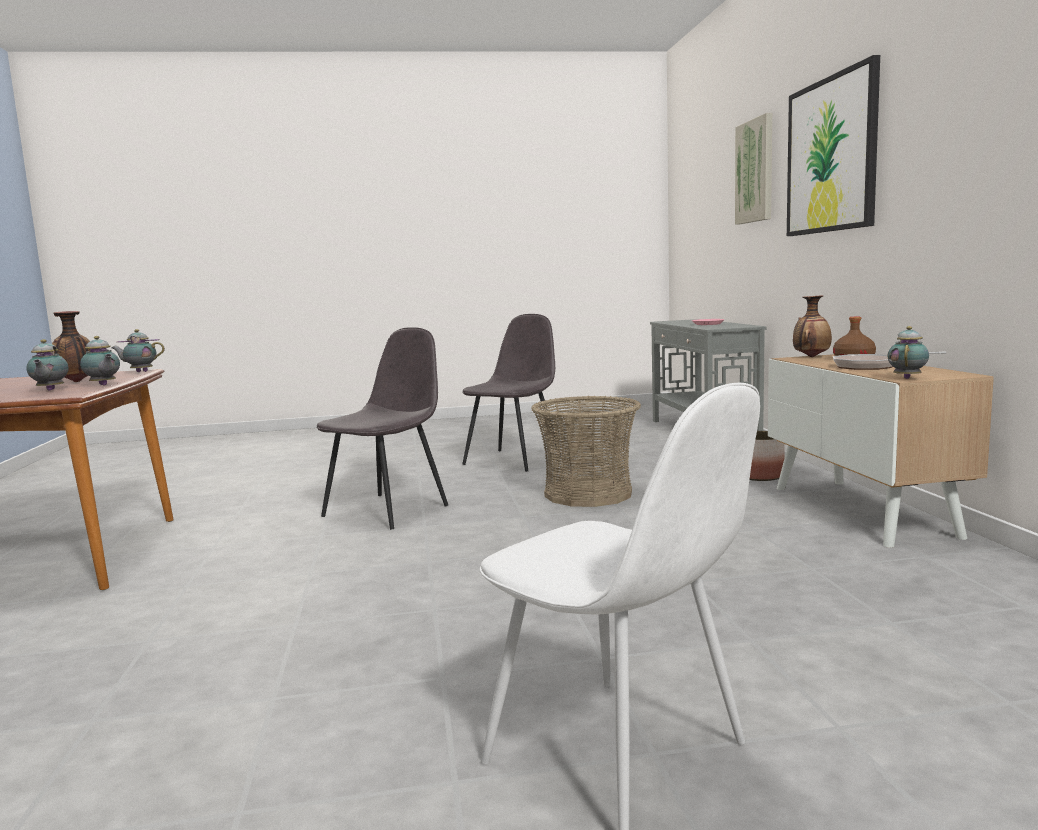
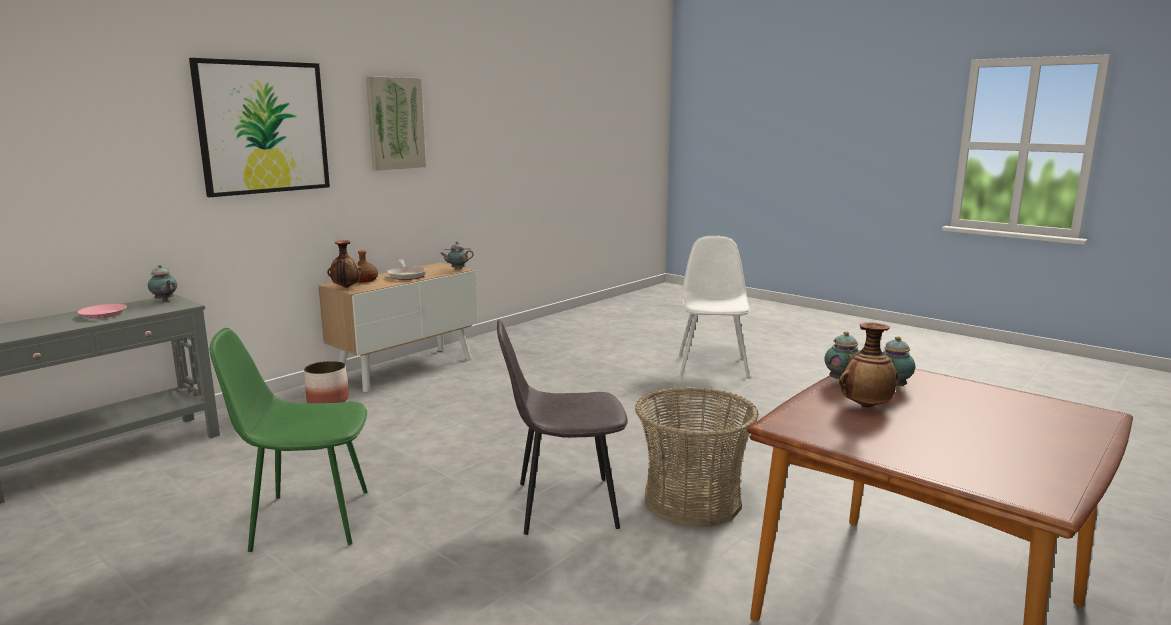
camera: 130 degrees left, 5 degrees up
teapot [111,329,165,372] -> teapot moved to [148,265,177,301]
grey chair [462,314,561,472] -> green chair [210,328,368,552]
basket [531,395,641,507] -> basket moved to [635,386,759,527]
picture [735,113,772,225] -> picture moved to [366,76,426,171]

